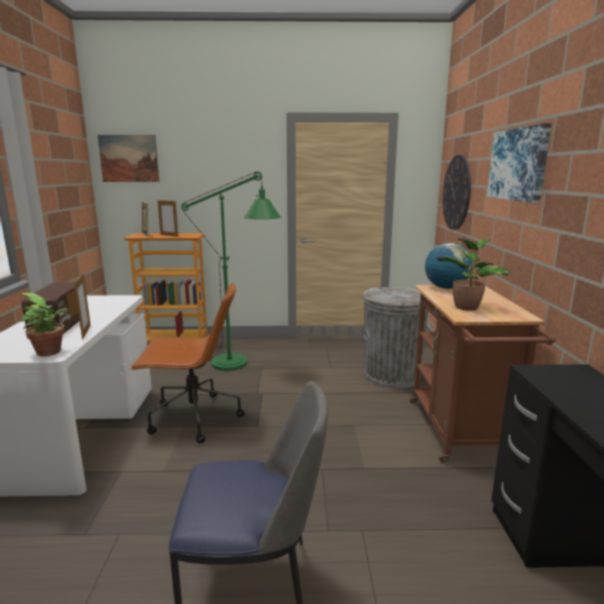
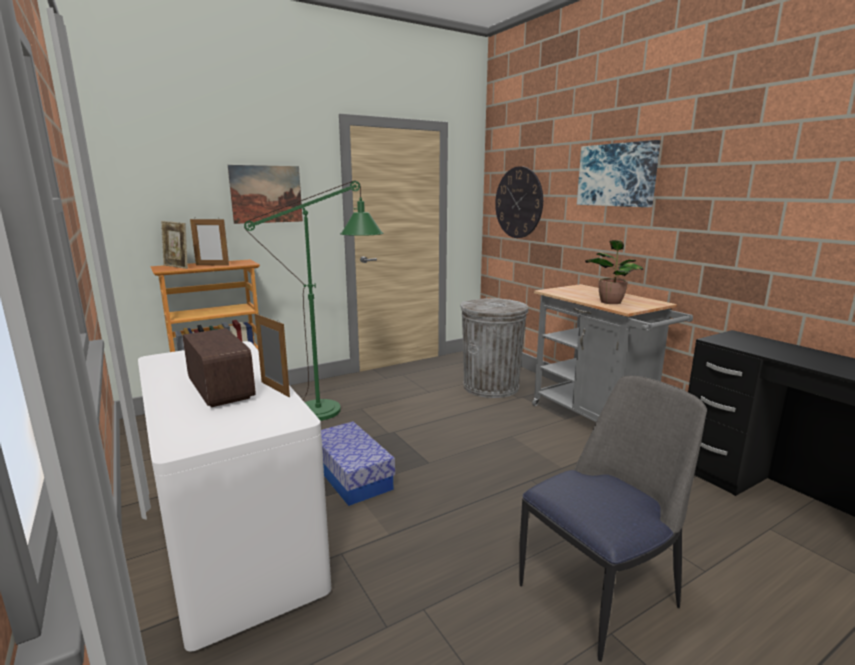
camera: 30 degrees left, 0 degrees up
potted plant [21,293,72,356] -> none
picture [97,135,159,182] -> picture moved to [228,165,303,224]
brown office chair [130,282,245,443] -> storage box [321,421,395,506]
brown cart [410,285,555,463] -> grey cart [532,284,693,422]
globe [425,243,473,289] -> none

